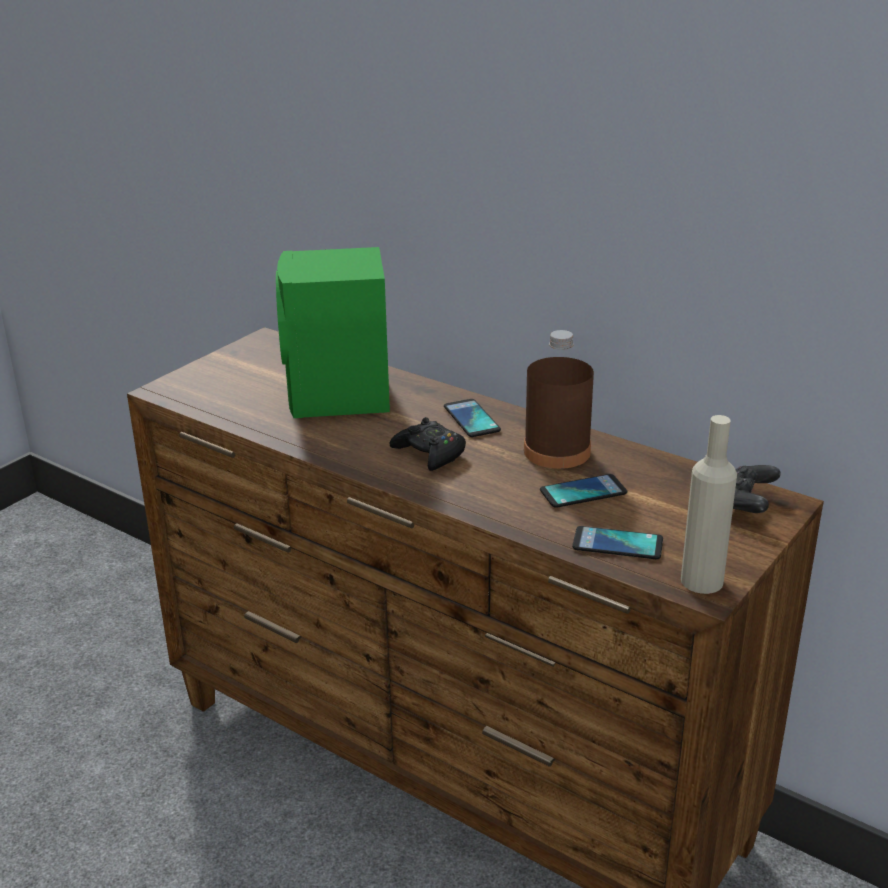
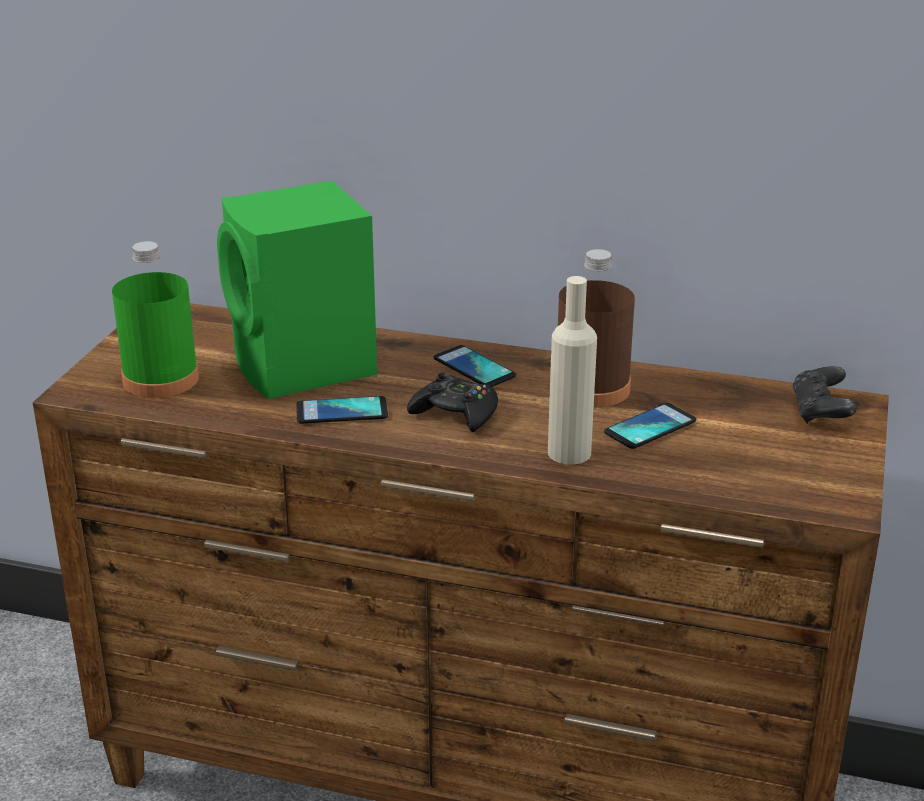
camera: 20 degrees left, 0 degrees up
phone [572,526,663,559] -> phone moved to [296,396,388,424]
beige bottle [681,415,737,594] -> beige bottle moved to [548,276,597,464]
none -> green bottle [112,241,199,398]

